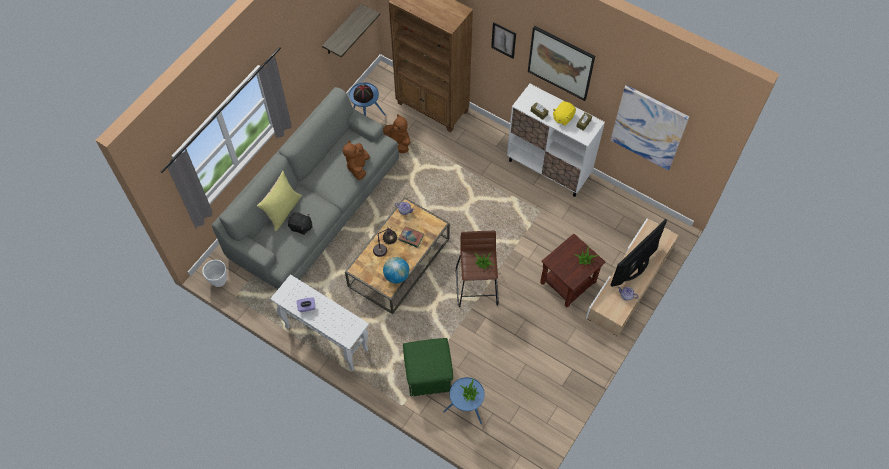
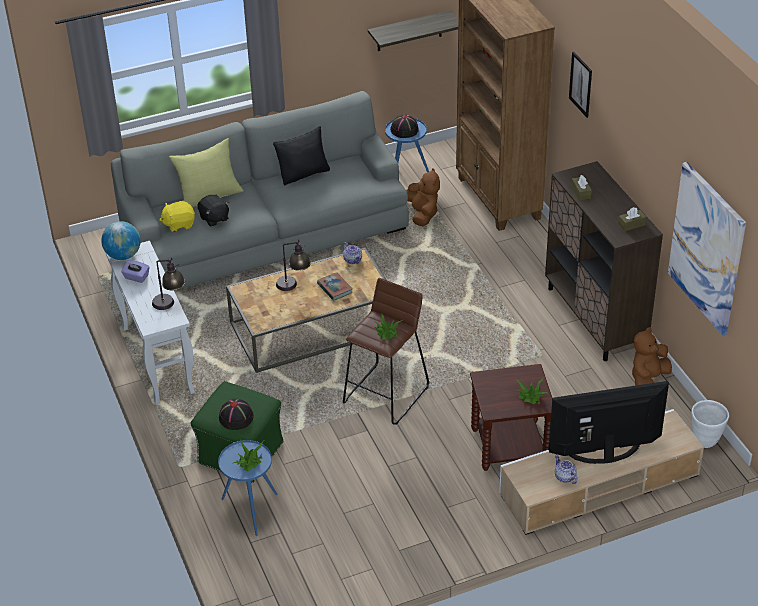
camera: 35 degrees right, 20 degrees down
white planter [202,260,227,287] -> white planter moved to [691,400,729,448]
brown plush toy [343,140,370,180] -> brown plush toy moved to [632,327,672,385]
globe [383,257,409,283] -> globe moved to [101,221,141,260]
white cabinet [507,84,605,197] -> brown cabinet [545,161,663,361]
picture [528,26,595,101] -> none
yellow plush toy [553,101,576,126] -> yellow plush toy moved to [160,201,195,232]
none -> table lamp [152,258,185,310]
none -> black hat [219,399,254,430]
none -> black pillow [273,126,330,185]

